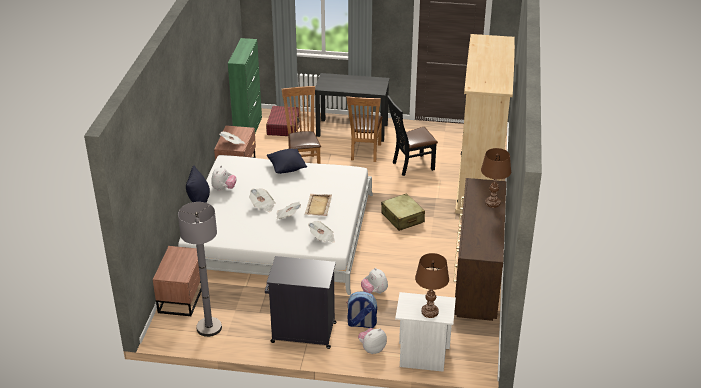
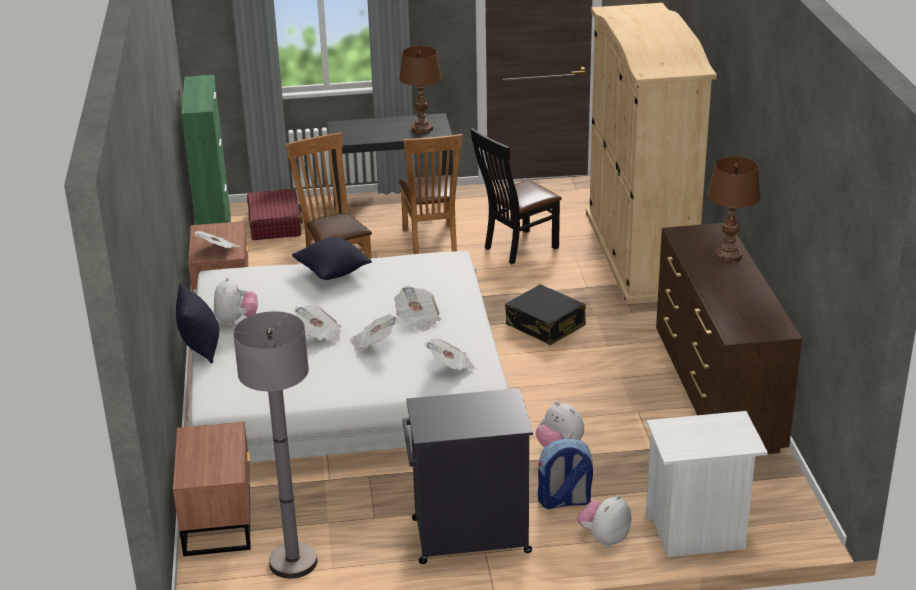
camera: 15 degrees left, 5 degrees down
beige tray [305,194,332,216] -> newspaper [394,286,441,332]
beige suitcase [381,193,425,231] -> black suitcase [505,284,586,345]
brown table lamp [415,253,449,318] -> brown table lamp moved to [399,46,442,134]

